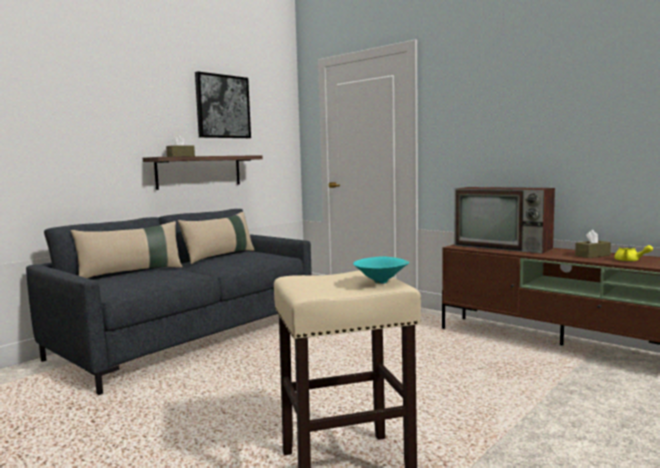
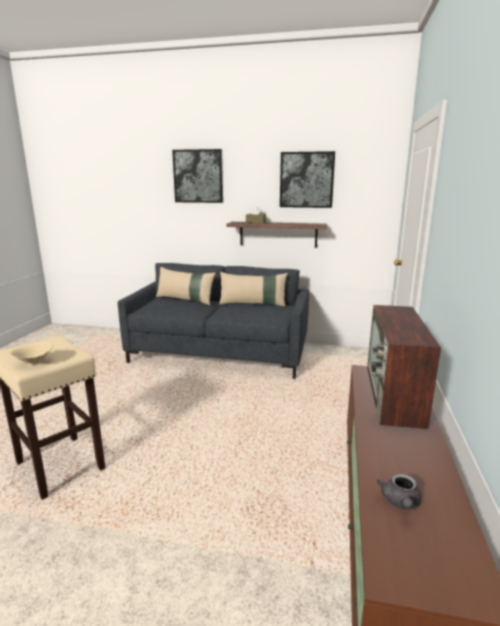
camera: 60 degrees right, 10 degrees up
turquoise bowl [353,257,409,284] -> beige bowl [10,343,53,365]
brown tissue box [575,230,611,258] -> none
yellow teapot [614,245,653,262] -> grey teapot [377,473,421,510]
none -> picture [172,149,223,203]

